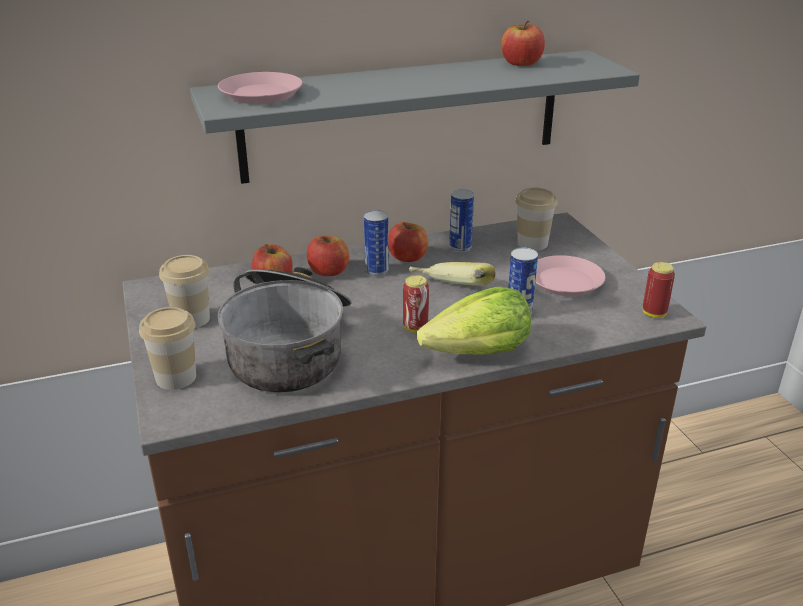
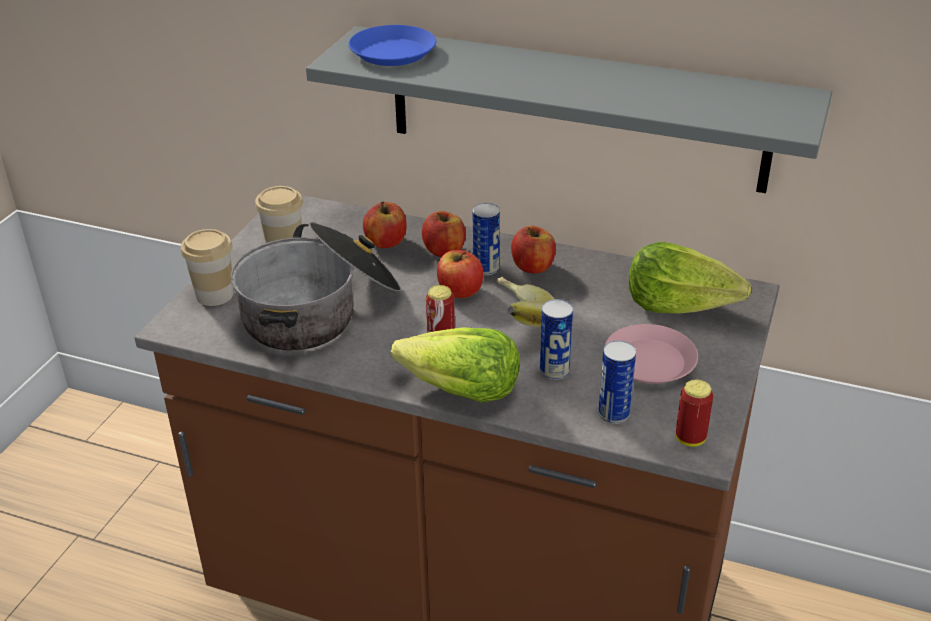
camera: 40 degrees right, 5 degrees up
pink plate [218,72,303,104] -> blue plate [348,25,436,66]
can [449,189,474,252] -> can moved to [598,341,636,424]
apple [501,20,545,66] -> apple moved to [437,250,484,298]
cup [516,188,557,251] -> lettuce [629,242,751,314]

